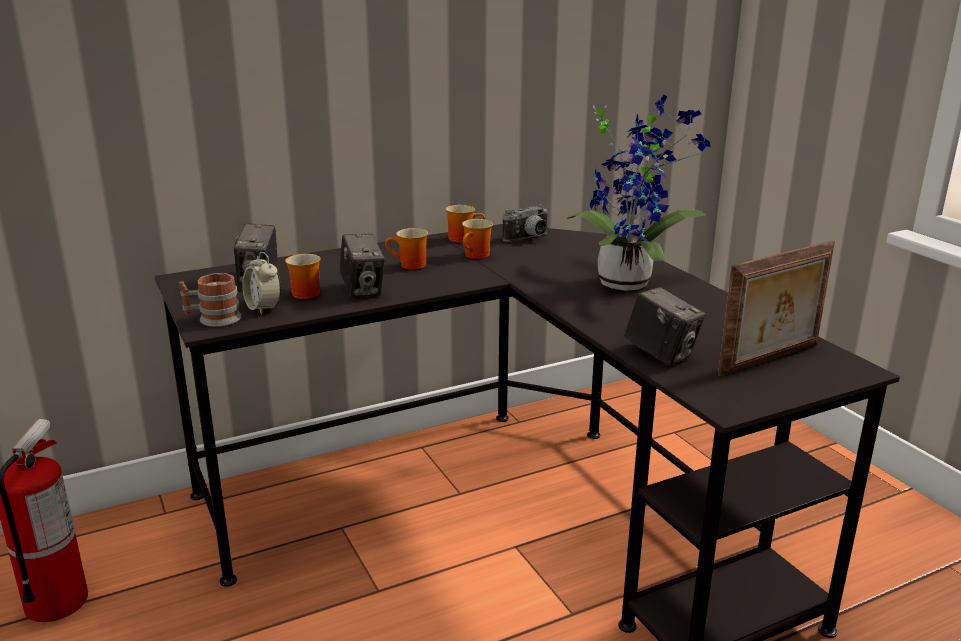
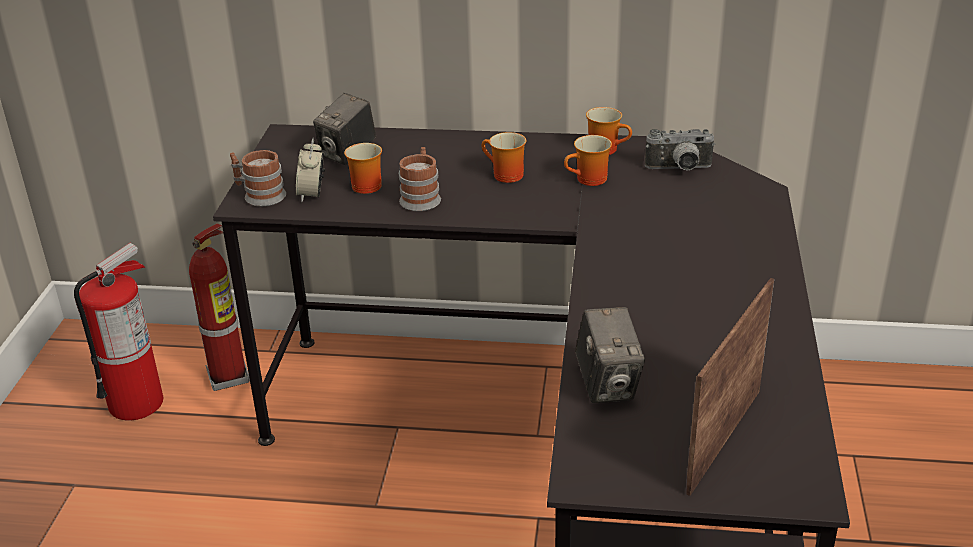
camera: 35 degrees right, 10 degrees up
camera [340,234,385,297] -> mug [399,147,441,211]
potted plant [567,95,711,291] -> none
picture frame [718,240,835,376] -> picture frame turned 120 degrees clockwise [686,278,774,496]
none -> fire extinguisher [189,223,250,391]

